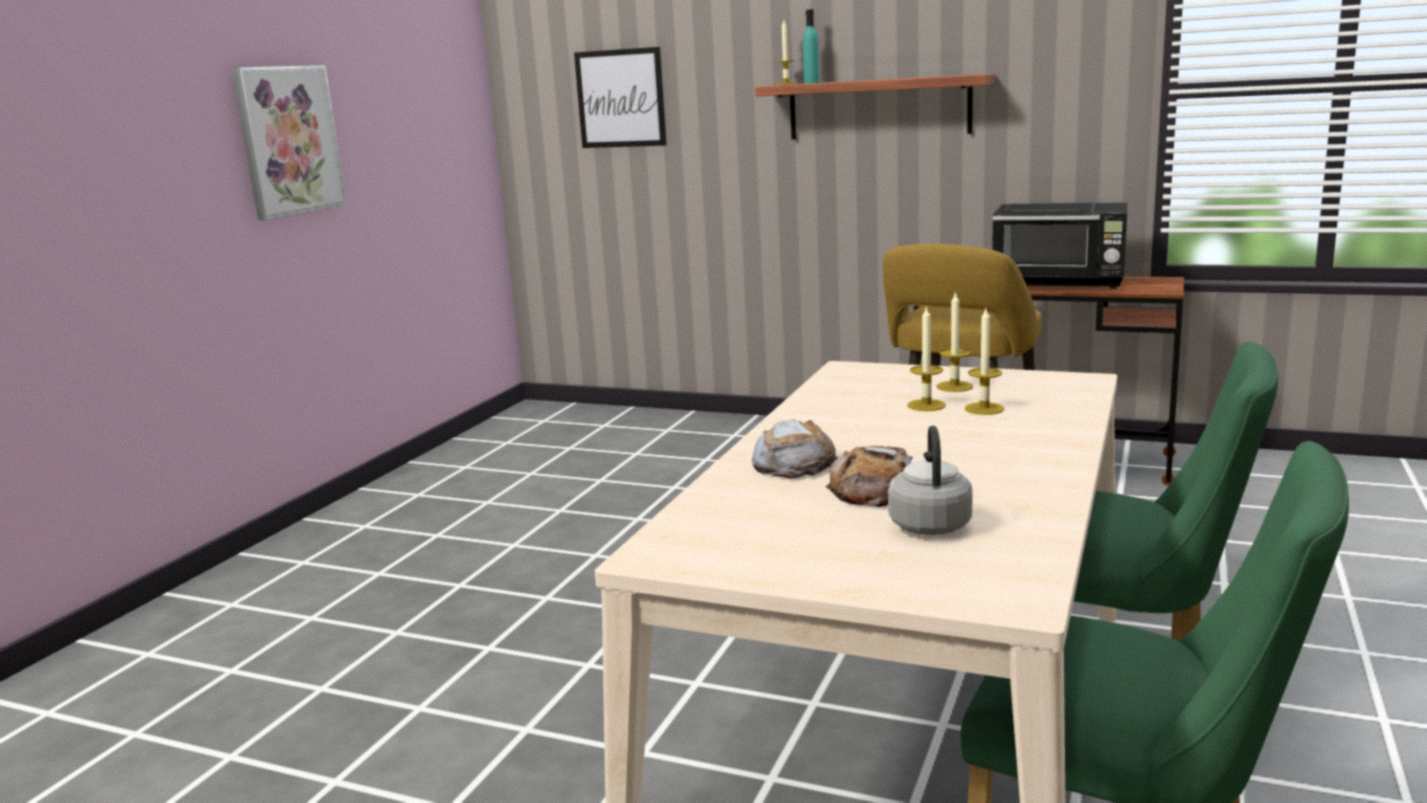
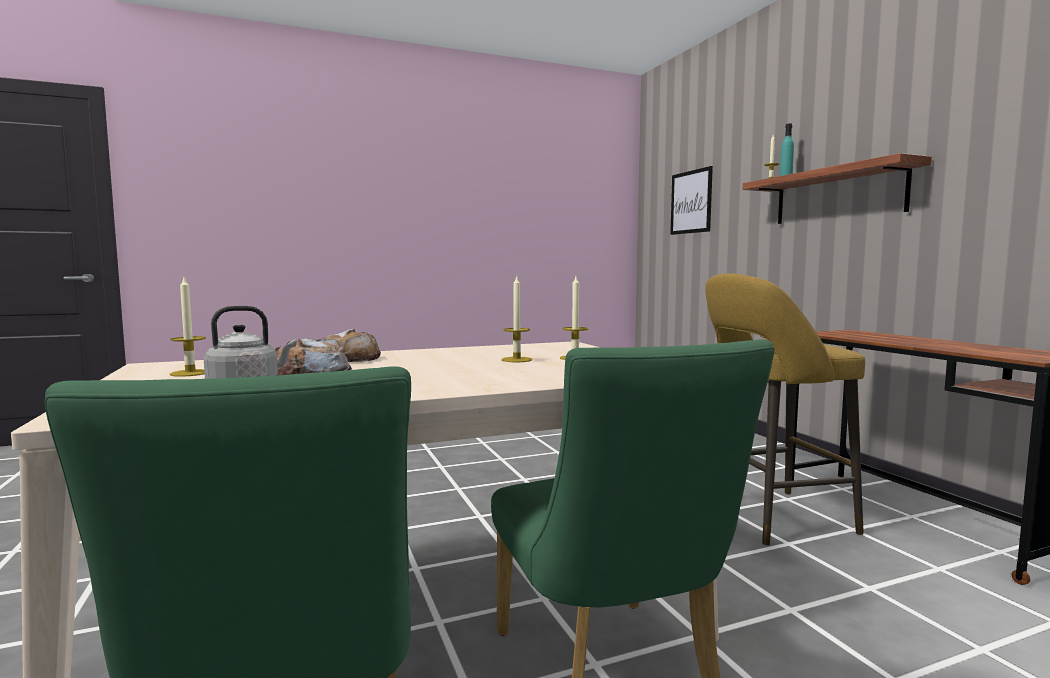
camera: 45 degrees right, 10 degrees down
picture [231,65,347,220] -> none
candle [965,309,1004,415] -> candle moved to [170,278,206,377]
black microwave [992,203,1128,289] -> none

